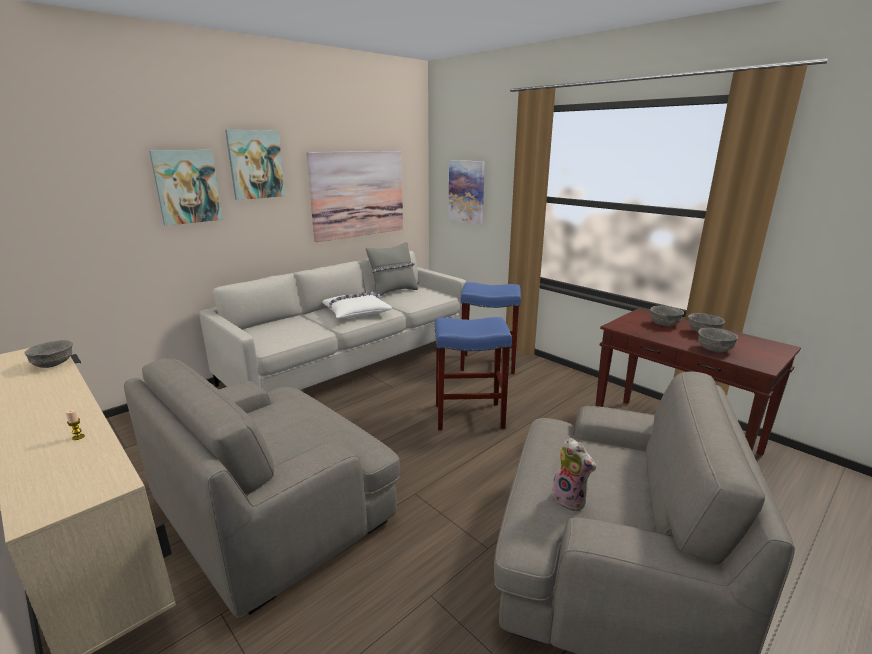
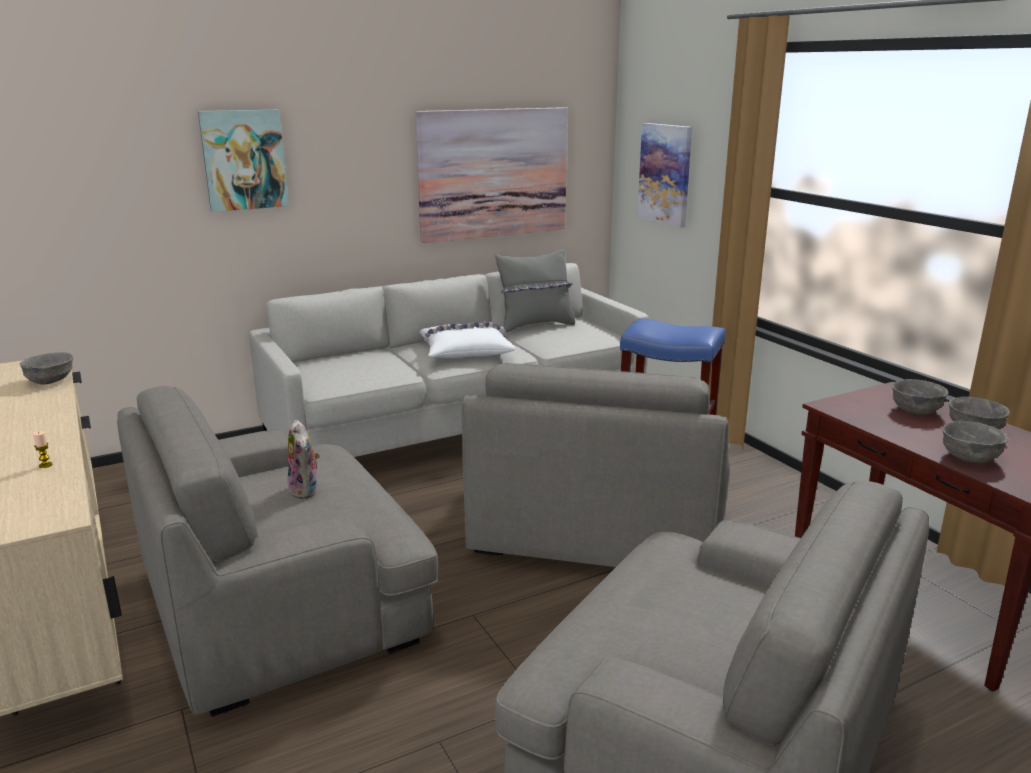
camera: 15 degrees right, 0 degrees up
picture [225,130,286,200] -> none
blue stool [435,317,512,430] -> grey armchair [462,363,730,567]
plush toy [551,438,596,511] -> plush toy moved to [287,420,320,499]

